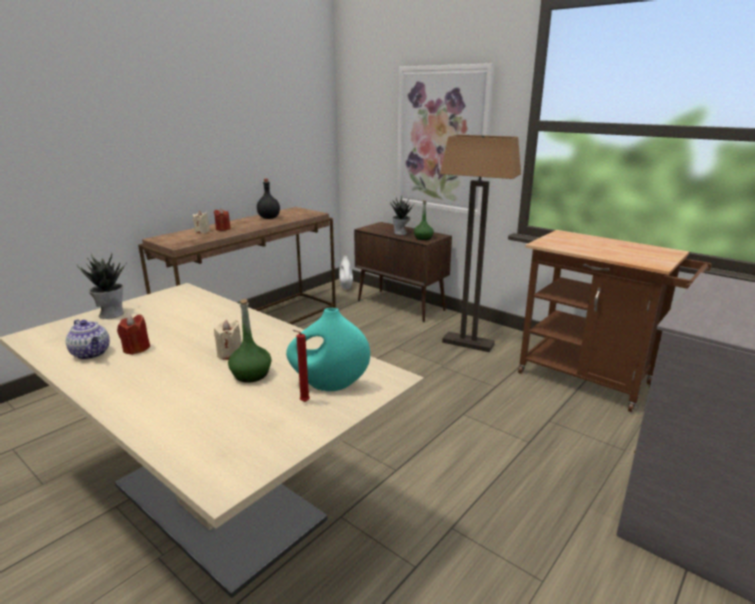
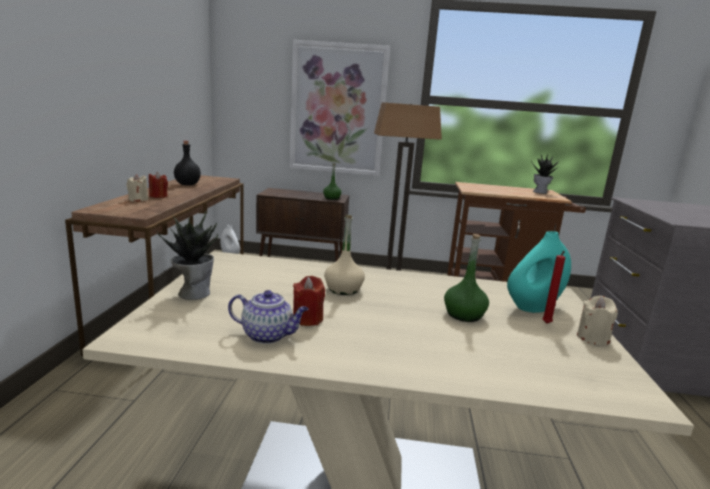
camera: 35 degrees left, 5 degrees down
beige candle [214,320,242,360] -> beige candle moved to [577,296,618,346]
potted plant [390,196,415,235] -> potted plant moved to [531,153,560,194]
none -> beige bottle [324,215,365,295]

